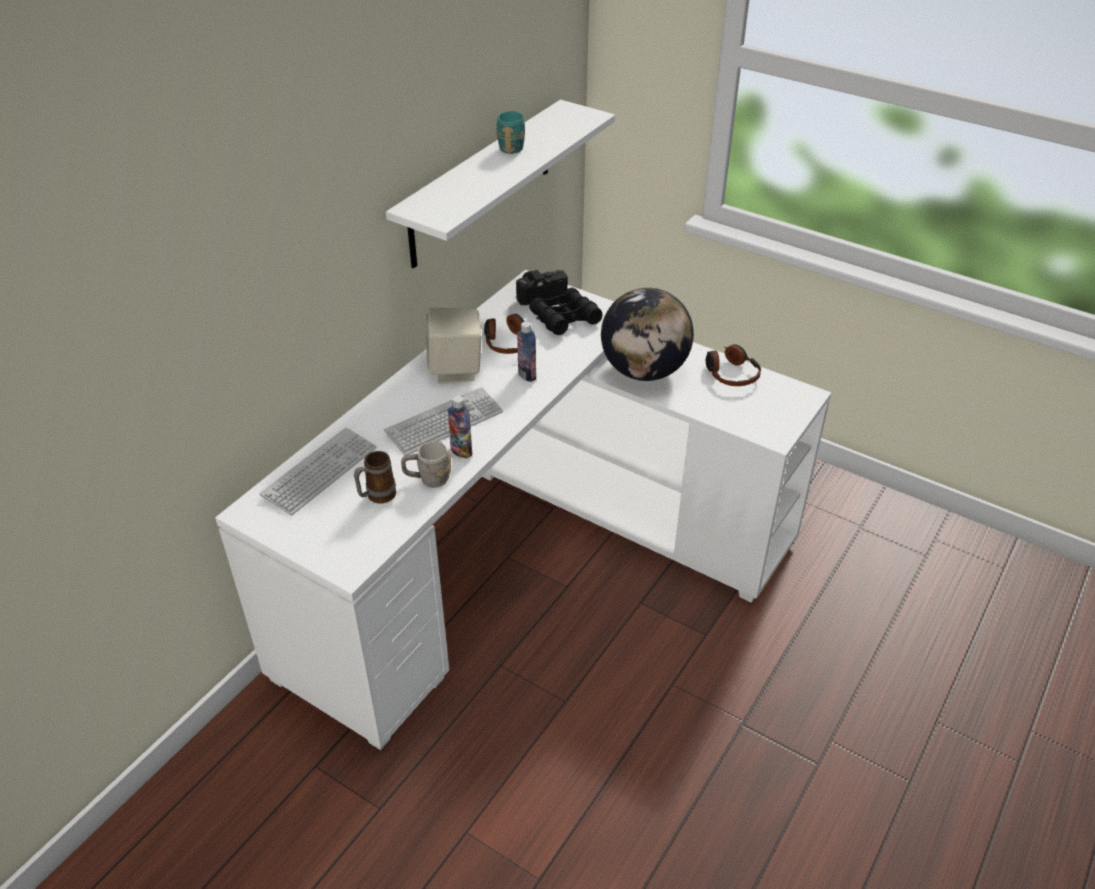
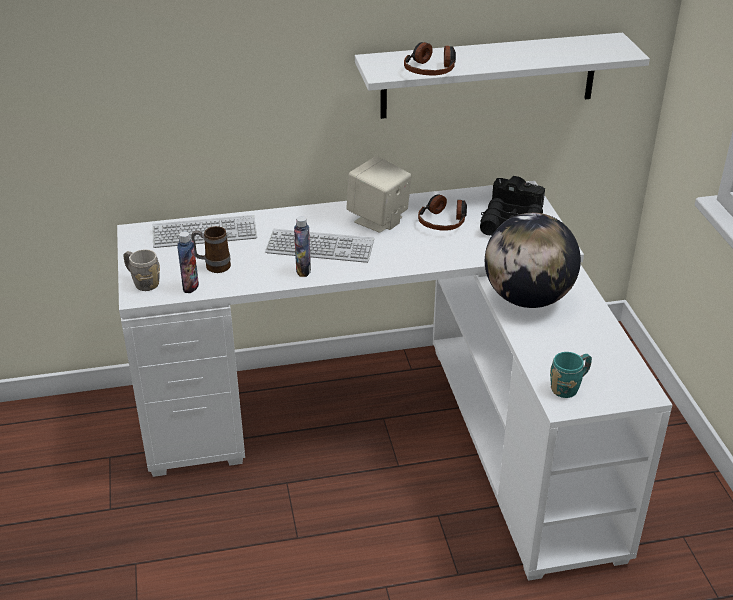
camera: 45 degrees right, 5 degrees down
grey mug [401,441,451,488] -> grey mug moved to [123,249,160,291]
turquoise mug [496,111,525,154] -> turquoise mug moved to [550,352,592,398]
bottle [517,321,536,382] -> bottle moved to [177,231,199,293]
headphones [706,344,761,386] -> headphones moved to [404,42,456,75]

